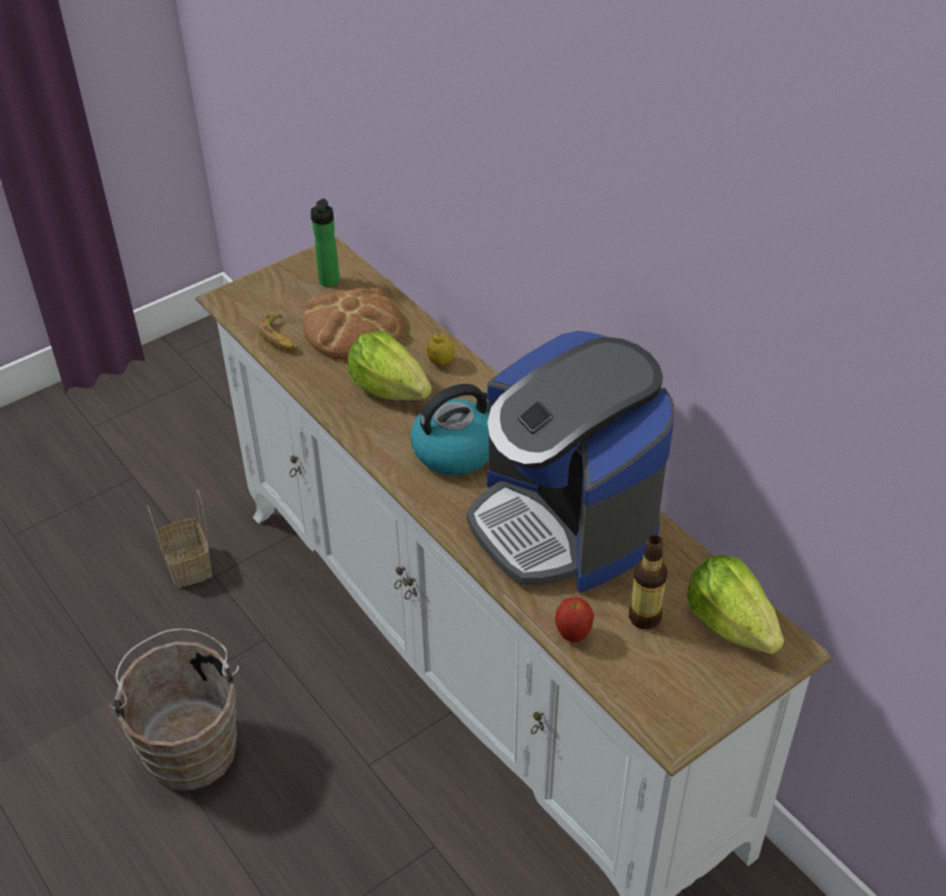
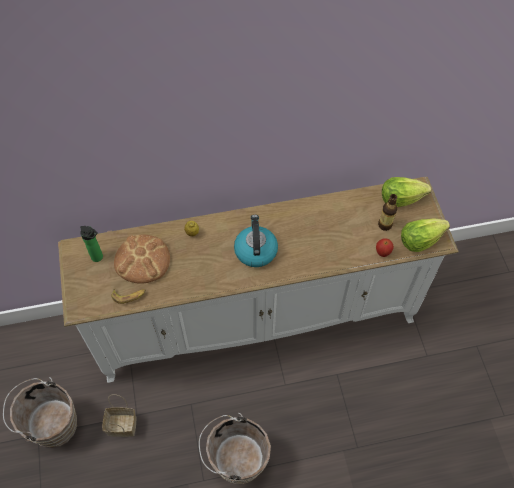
camera: 65 degrees left, 15 degrees up
lettuce [348,331,432,400] -> lettuce moved to [401,218,450,252]
coffee machine [467,331,675,592] -> none
none -> brown bucket [3,377,77,448]

